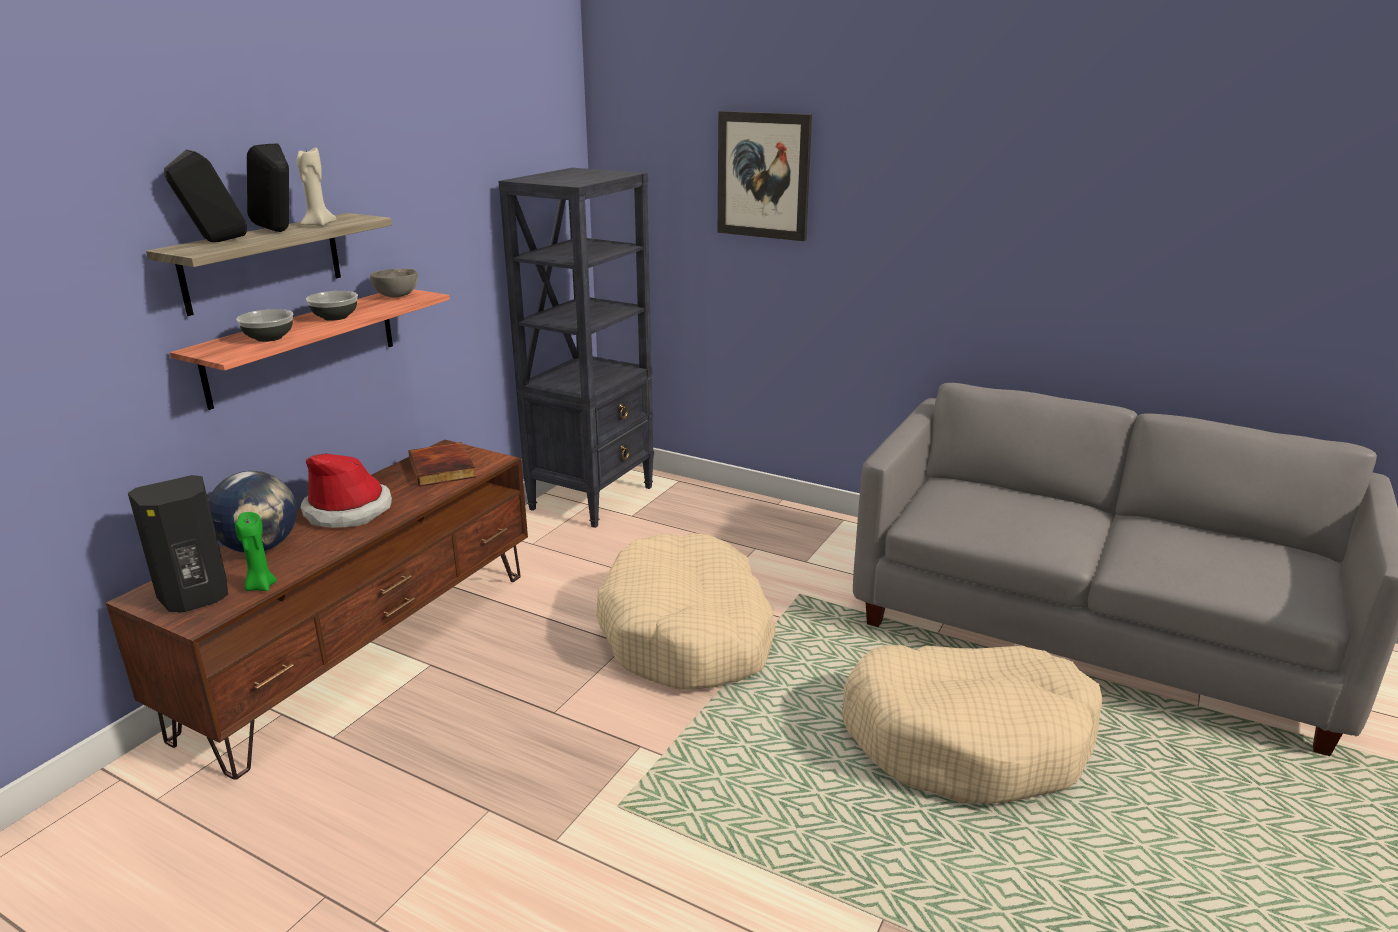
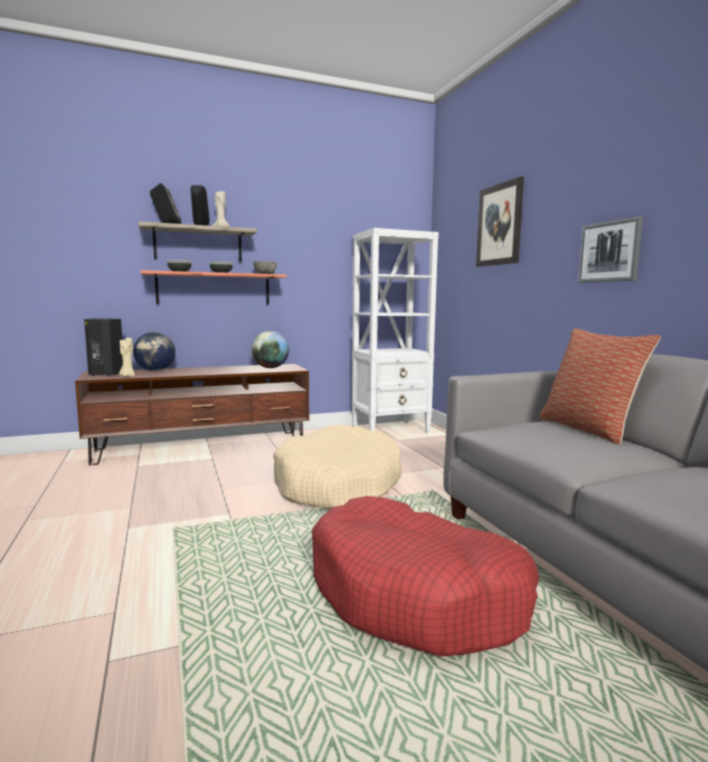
camera: 40 degrees right, 15 degrees down
green candle [235,512,277,591] -> beige candle [119,338,135,377]
hat [301,453,392,528] -> none
book [408,442,476,487] -> globe [251,331,289,368]
black bookcase [498,168,654,528] -> white bookcase [352,228,439,434]
beige dog bed [842,645,1102,804] -> red dog bed [312,496,539,657]
none -> pillow [539,328,661,445]
none -> picture [578,216,643,283]

